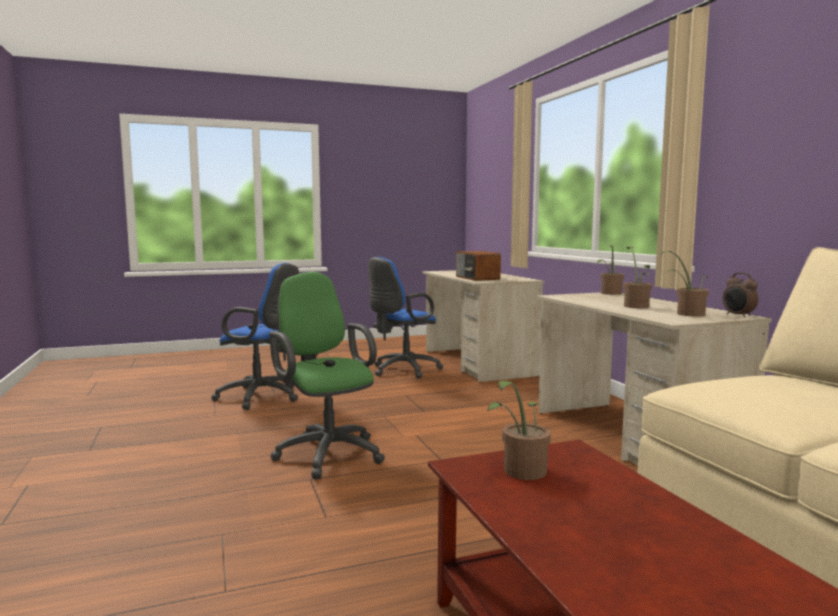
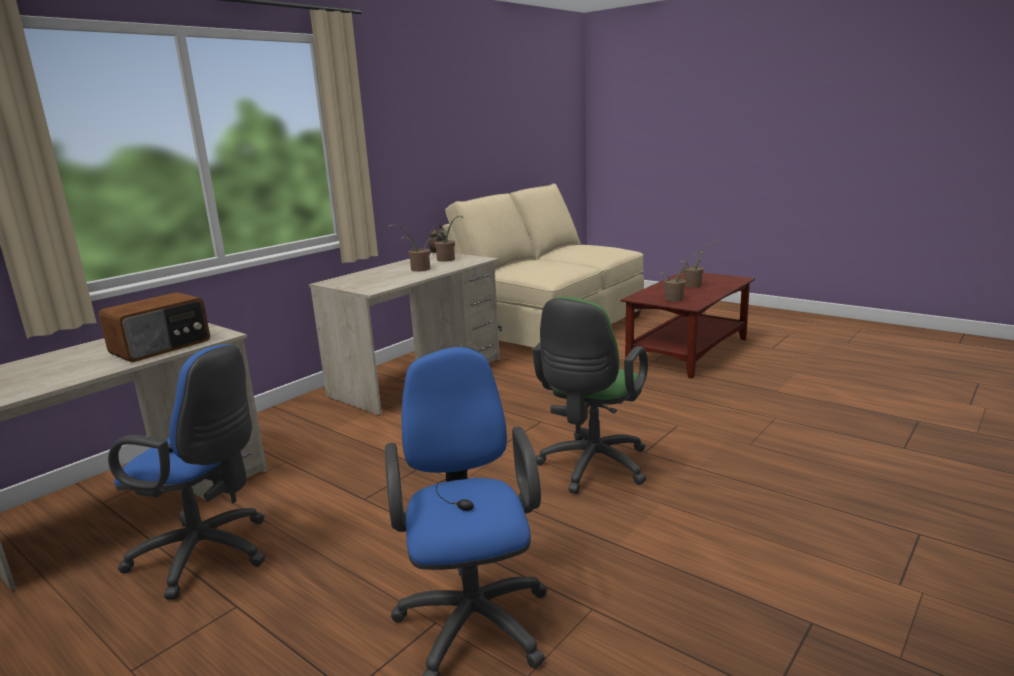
camera: 120 degrees left, 10 degrees up
potted plant [598,245,624,295] -> potted plant moved to [680,240,721,287]

